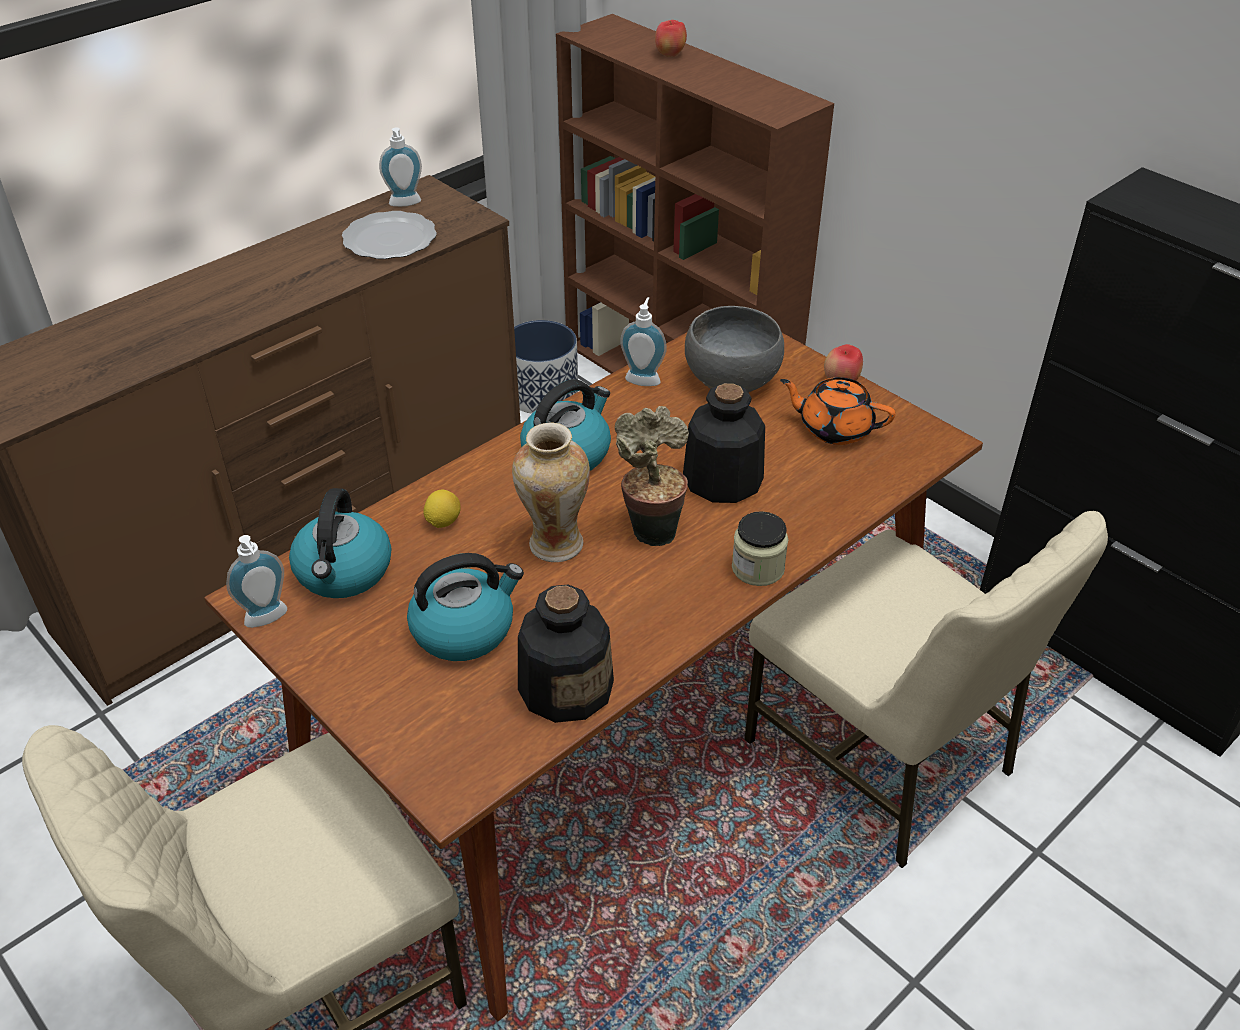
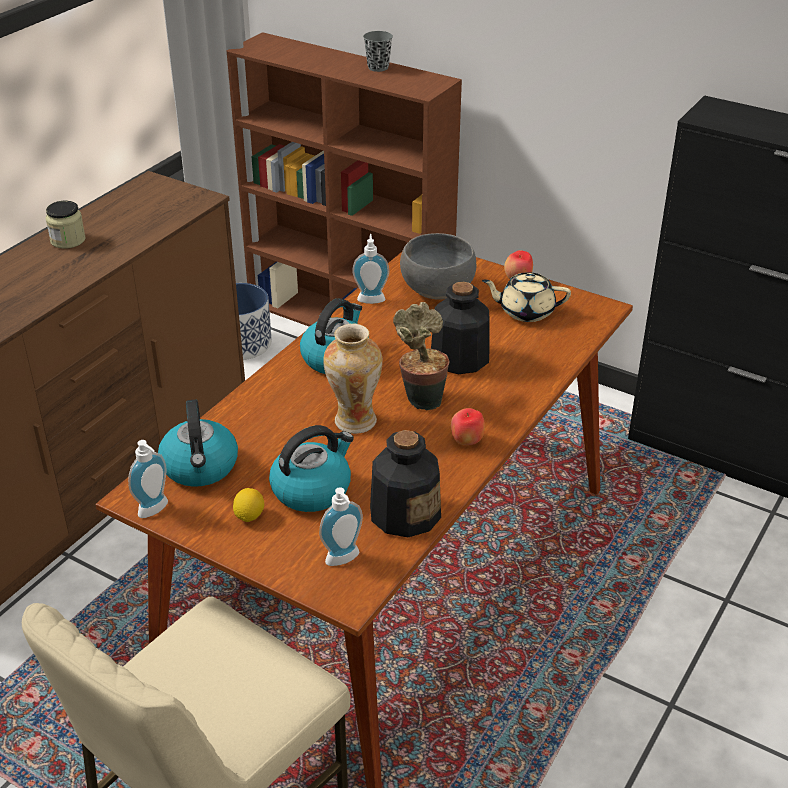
camera: 15 degrees left, 5 degrees down
plate [342,211,437,259] -> none
soap dispenser [379,128,422,207] -> soap dispenser moved to [319,487,363,566]
lemon [423,490,461,528] -> lemon moved to [233,488,264,522]
apple [655,20,687,57] -> apple moved to [451,408,485,445]
jar [732,511,789,586] -> jar moved to [45,201,86,249]
beige chair [744,511,1108,868] -> none
orange teapot [780,377,896,445] -> beige teapot [482,272,571,322]
none -> grey cup [363,31,393,72]

